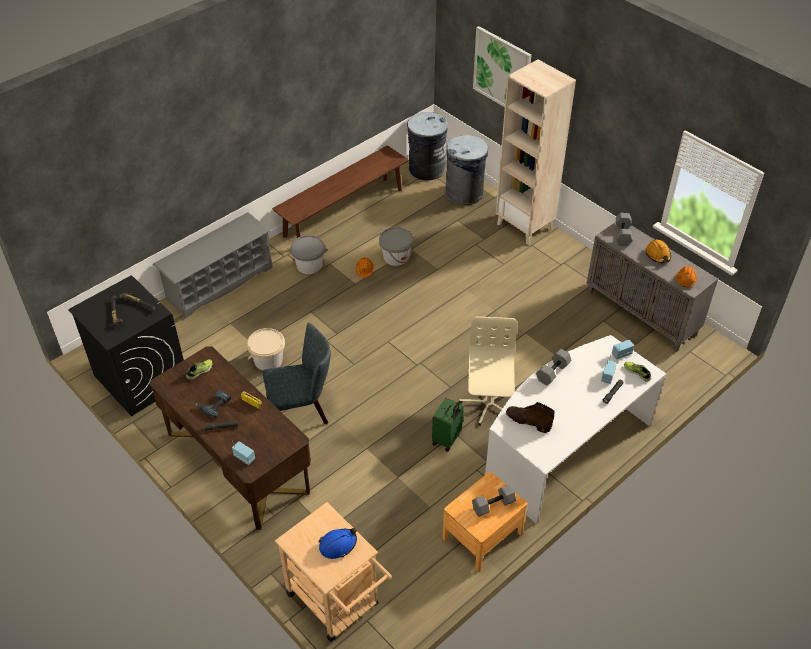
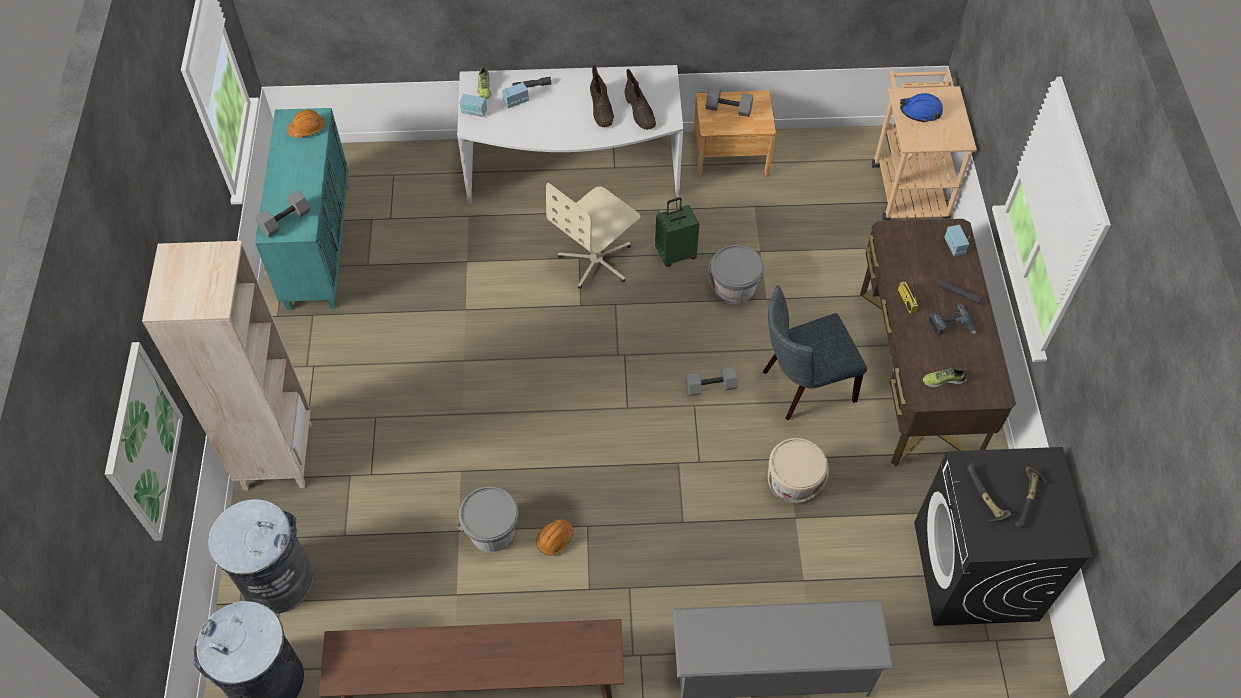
camera: 140 degrees left, 10 degrees up
grey chair [262,323,331,424] -> grey chair turned 45 degrees counterclockwise [763,285,867,420]
grey bucket [290,235,327,274] -> grey bucket moved to [708,245,764,304]
grey dumbbell [536,349,572,386] -> grey dumbbell moved to [685,367,738,396]
grey cabinet [587,222,718,352] -> turquoise cabinet [255,108,349,310]
orange hard hat [646,240,671,263] -> none
none -> brown boot [590,65,614,127]

